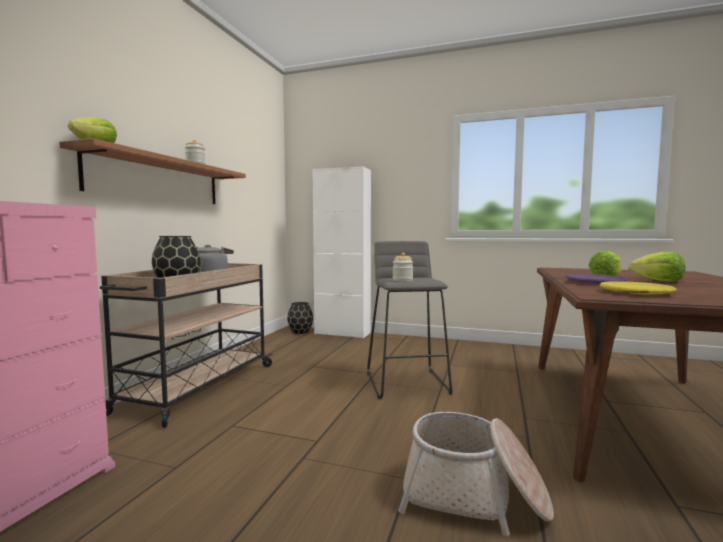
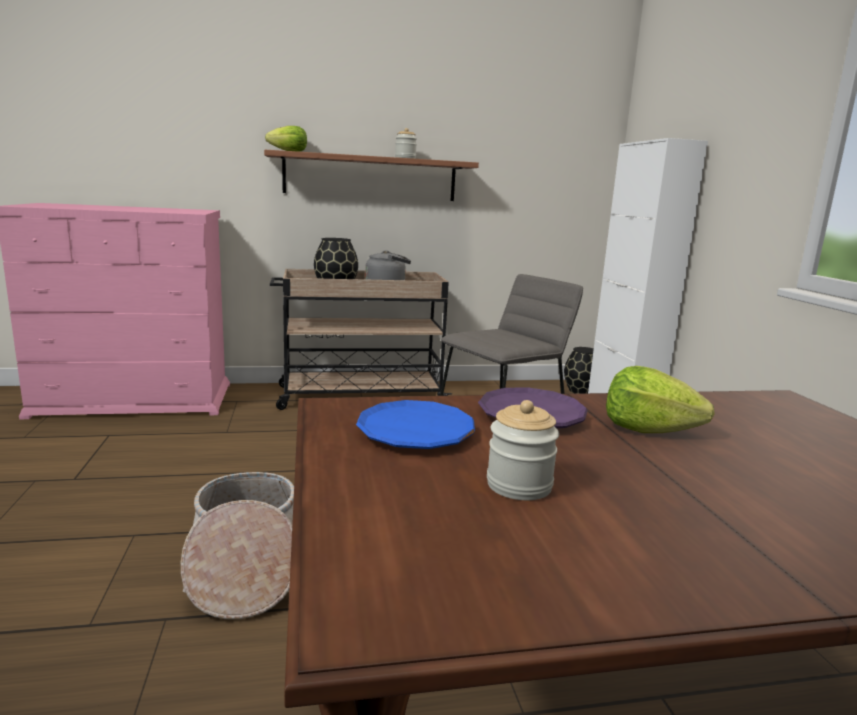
camera: 60 degrees right, 10 degrees up
jar [393,253,413,282] -> jar moved to [487,400,559,500]
yellow plate [600,281,677,294] -> blue plate [356,400,475,449]
lettuce [628,252,685,282] -> none

